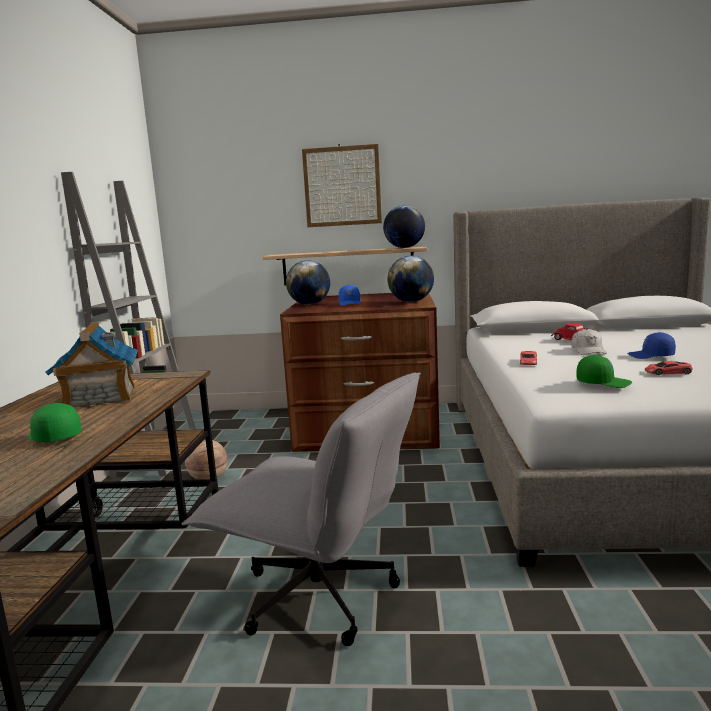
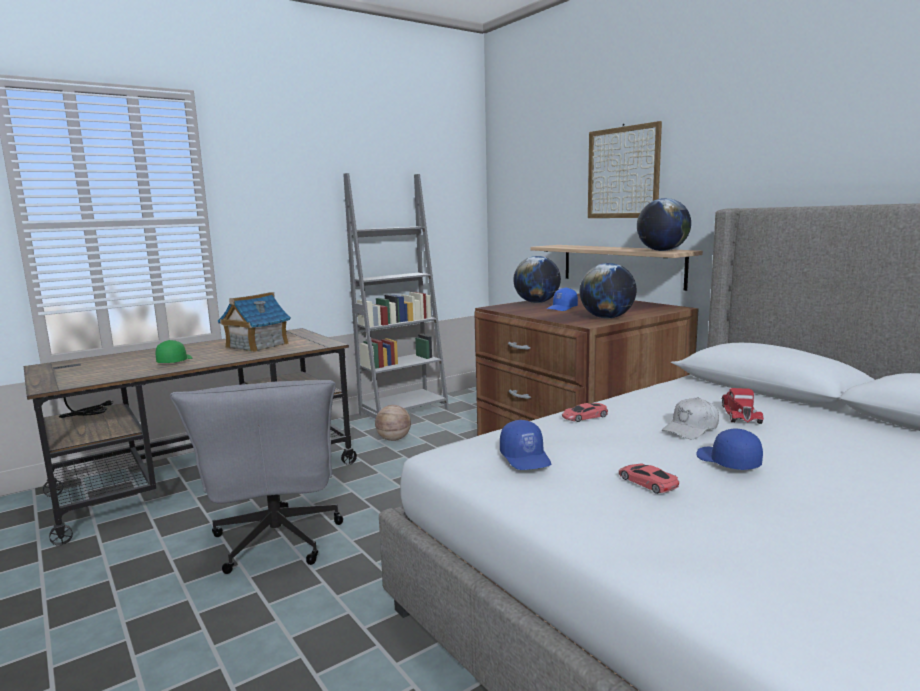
camera: 50 degrees right, 0 degrees up
green cap [576,355,632,388] -> blue cap [500,420,551,470]

